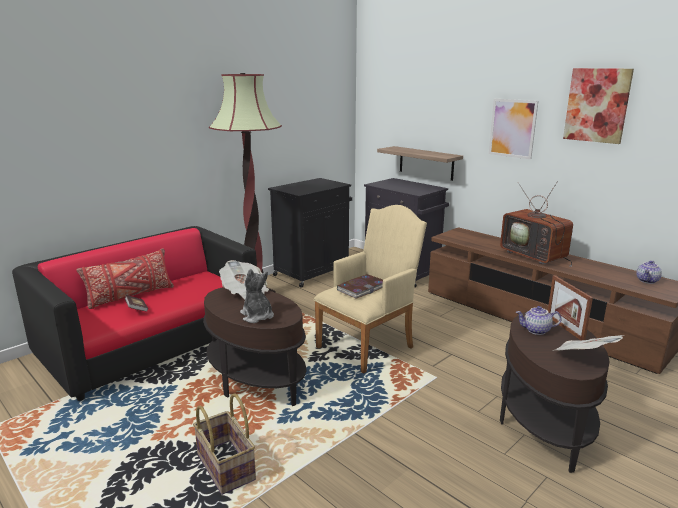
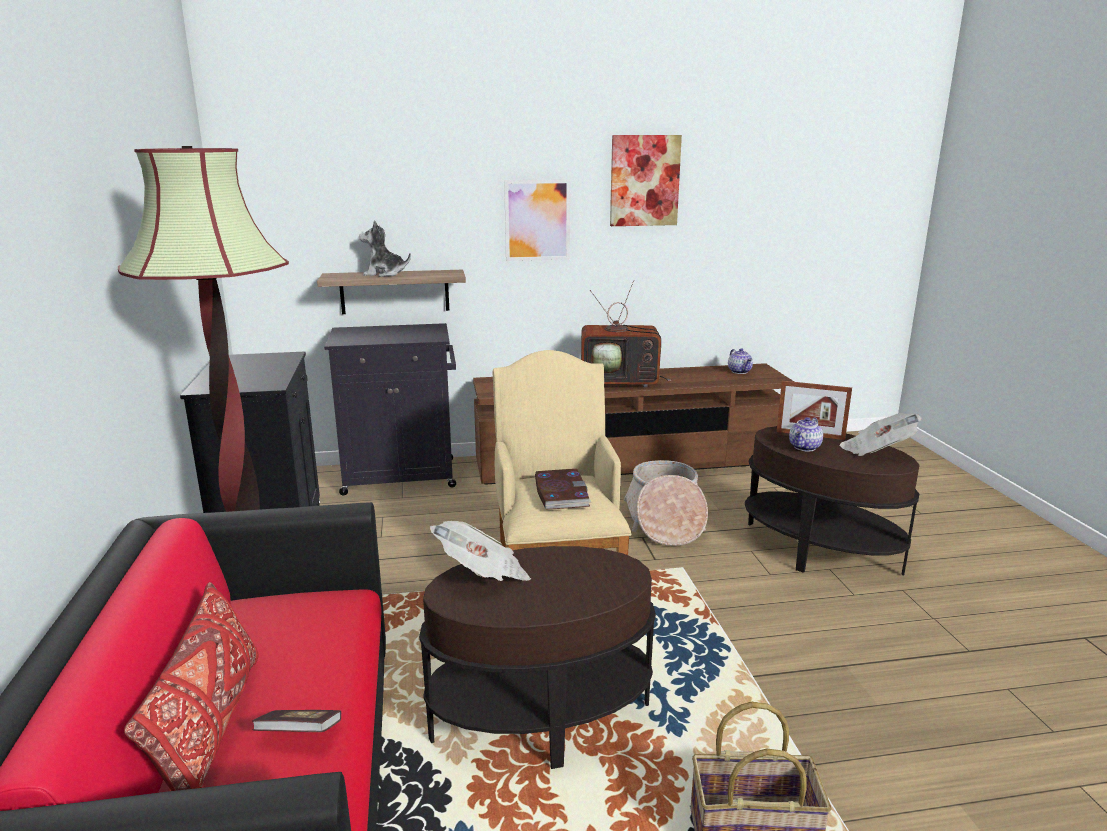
camera: 55 degrees left, 0 degrees up
plush toy [240,269,274,323] -> plush toy moved to [359,220,411,277]
none -> basket [624,460,708,546]

